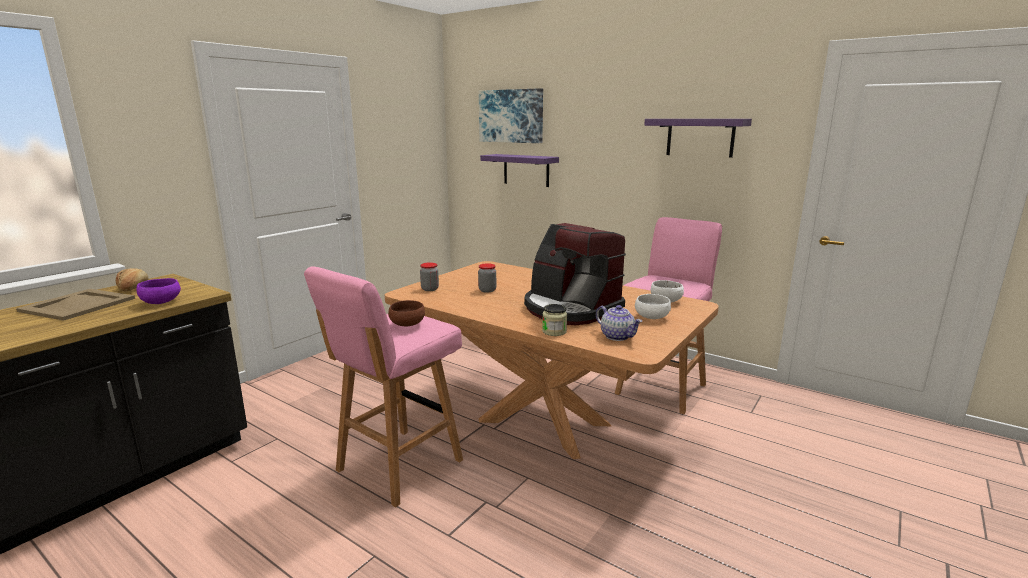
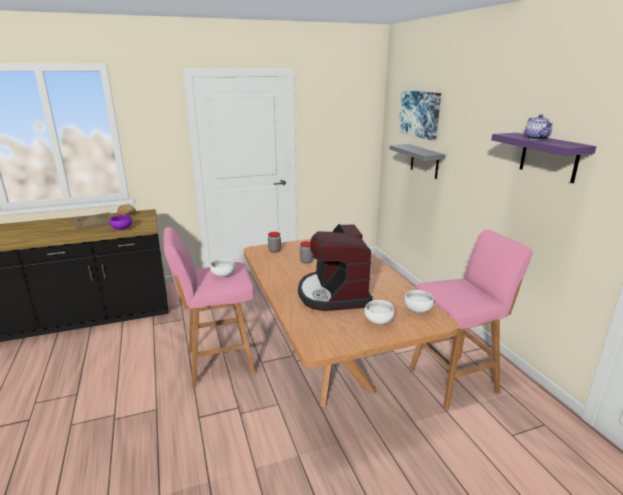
camera: 35 degrees right, 5 degrees up
brown bowl [388,300,425,326] -> white bowl [210,258,235,277]
purple shelf [480,154,559,187] -> grey shelf [390,144,445,179]
jar [542,304,567,336] -> none
teapot [596,305,642,341] -> teapot moved to [525,114,553,140]

